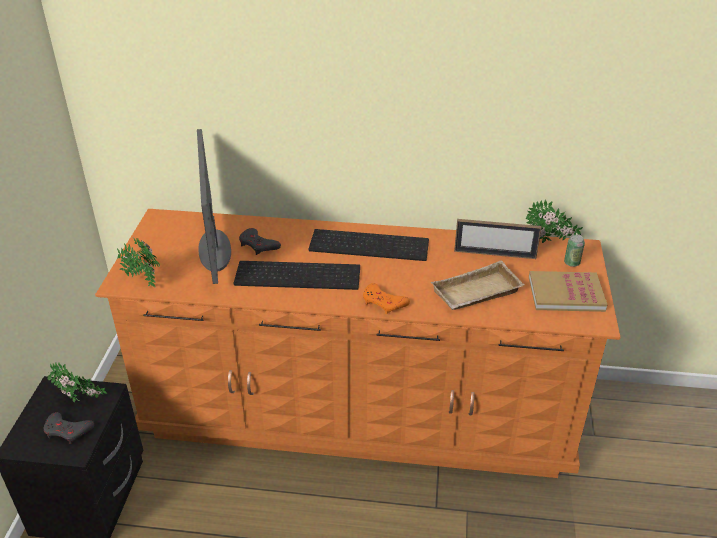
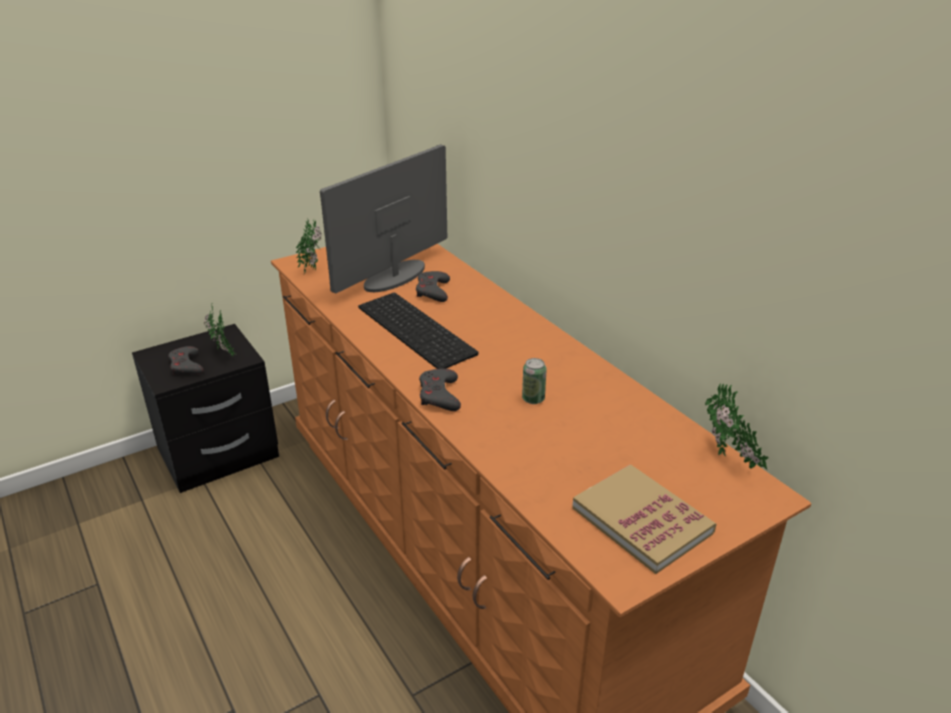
camera: 50 degrees right, 5 degrees down
keyboard [308,229,429,261] -> none
orange game controller [363,283,410,314] -> grey game controller [419,368,461,411]
beige tray [431,260,524,310] -> none
picture frame [454,219,542,259] -> none
can [564,235,585,267] -> can moved to [522,358,547,404]

